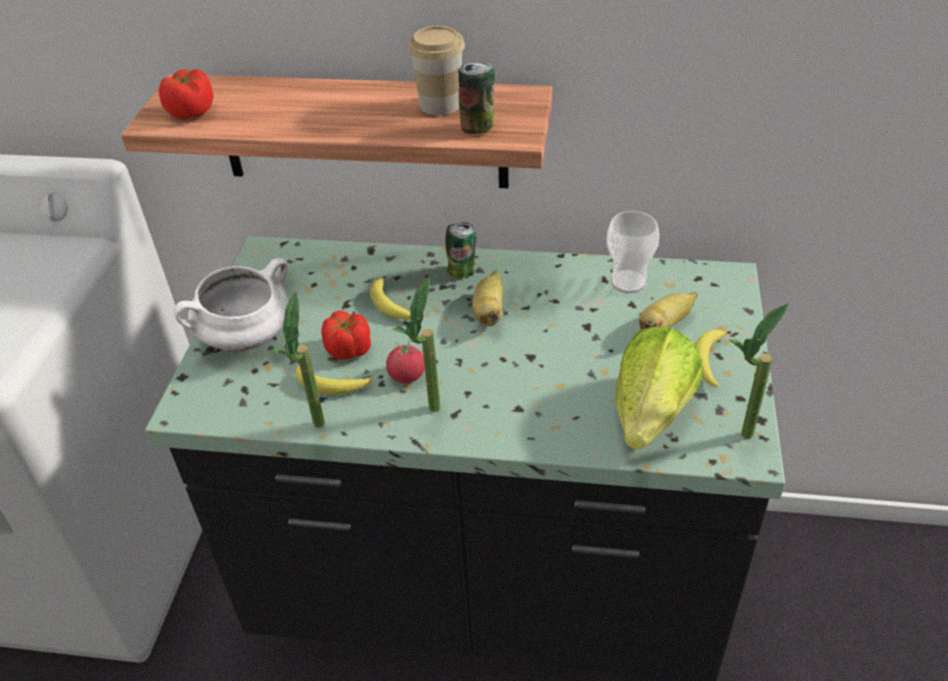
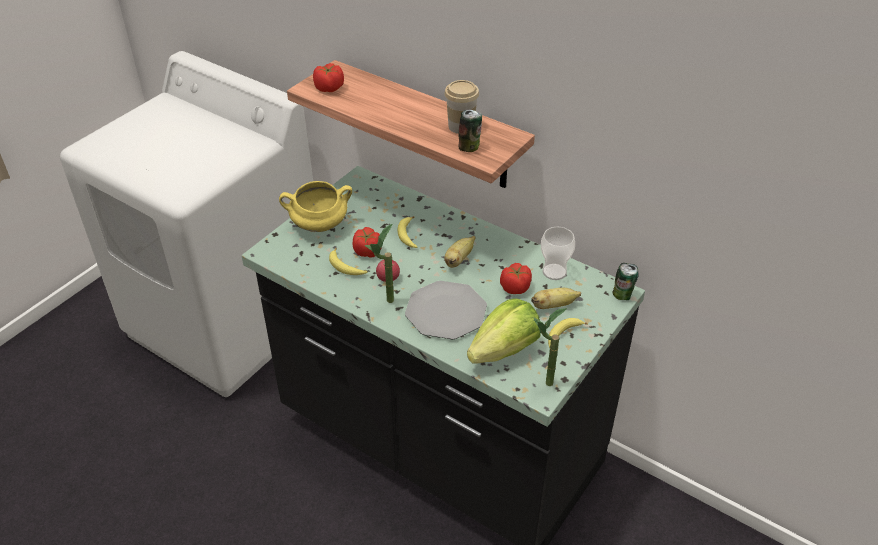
camera: 25 degrees right, 0 degrees up
white cooking pot [174,258,289,351] -> yellow cooking pot [279,181,352,232]
potted plant [270,292,325,427] -> none
can [445,222,476,278] -> can moved to [612,263,639,300]
none -> plate [405,281,487,340]
none -> tomato [500,263,532,294]

